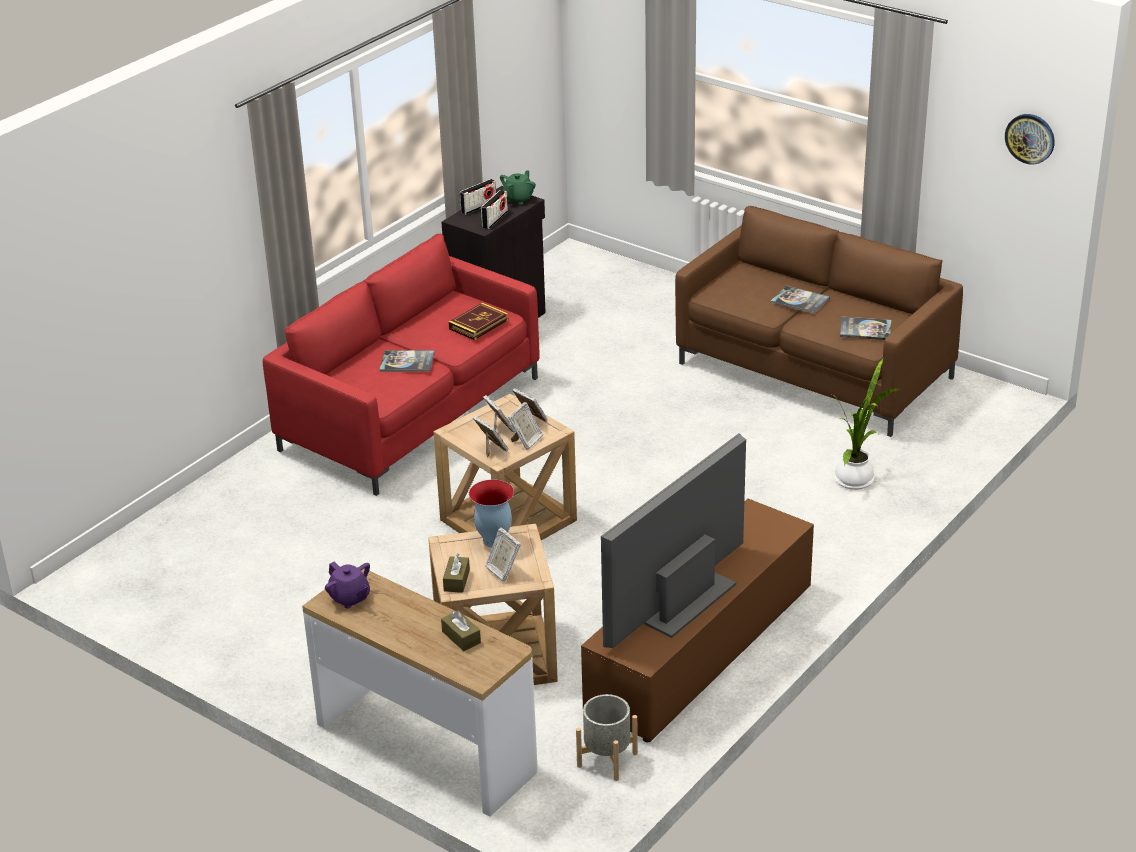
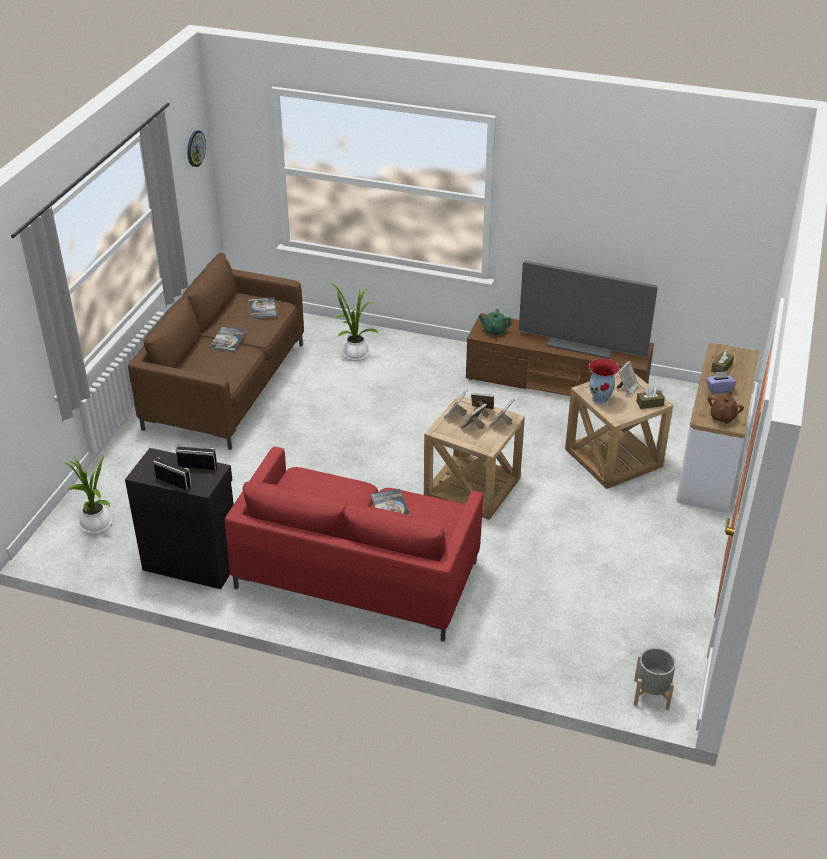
camera: 110 degrees left, 5 degrees up
purple teapot [325,562,370,608] -> brown teapot [708,391,744,424]
book [448,303,508,340] -> none
green teapot [500,170,536,205] -> green teapot moved to [479,309,512,336]
grey planter [576,694,638,781] -> grey planter moved to [634,648,676,710]
none -> potted plant [59,457,112,534]
none -> purple tissue box [706,371,736,394]

